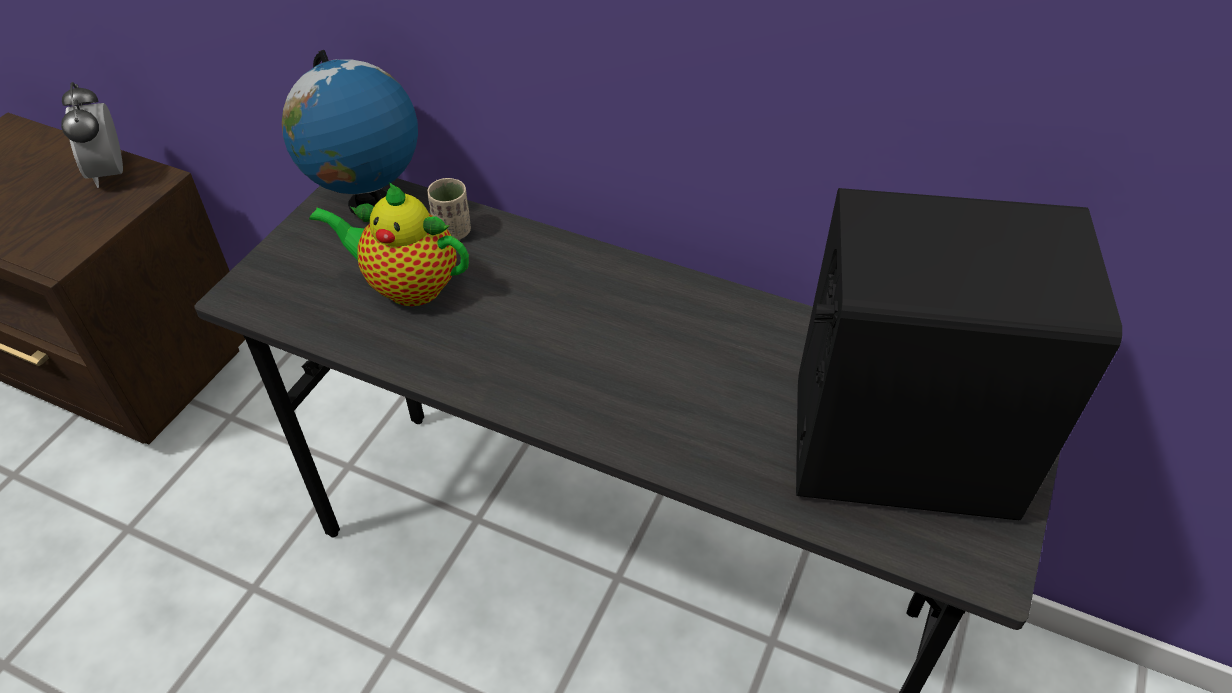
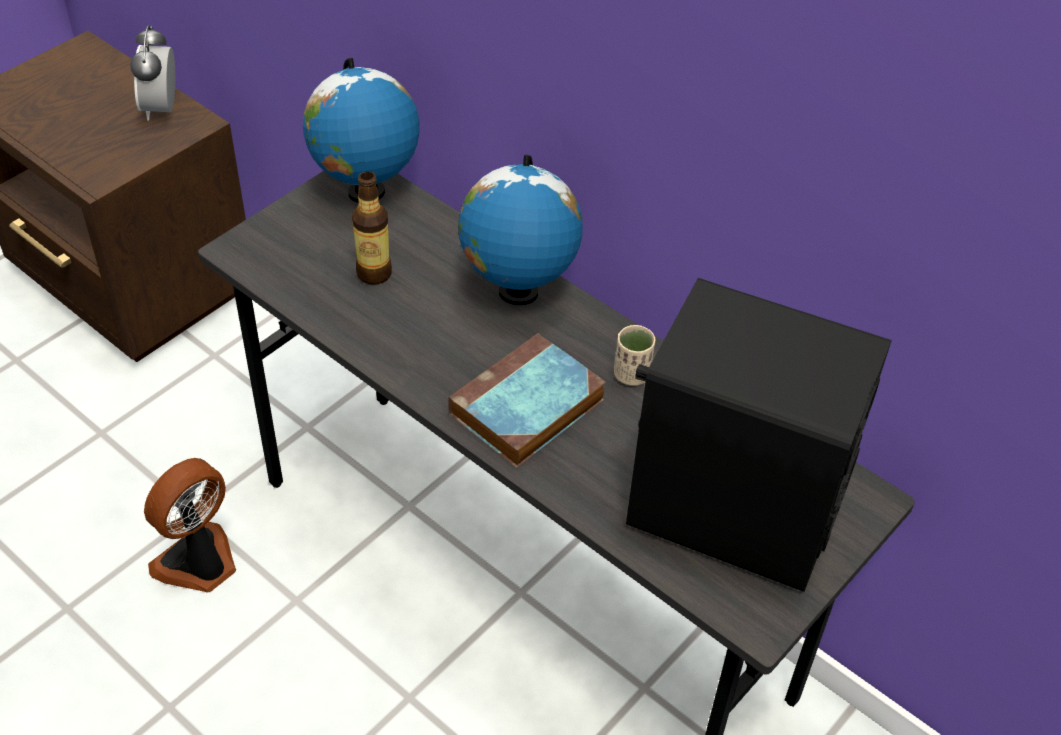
camera: 15 degrees right, 0 degrees up
teapot [309,182,469,306] -> bottle [352,172,392,285]
beige cup [427,178,471,240] -> beige cup moved to [614,325,655,386]
none -> fan [144,458,236,593]
none -> book [448,333,605,468]
none -> globe [458,155,583,305]

